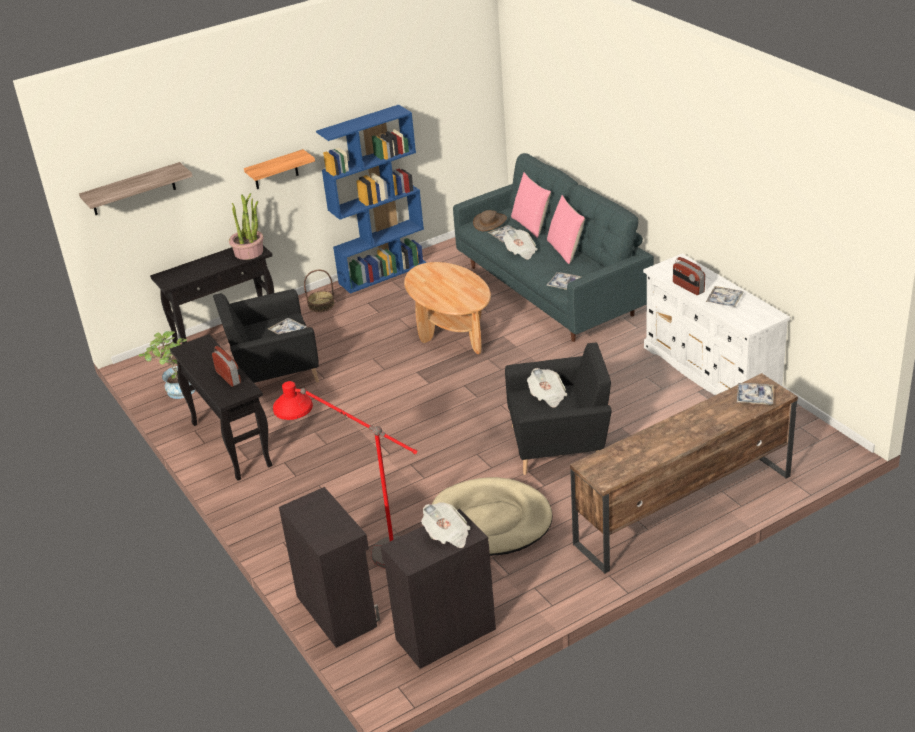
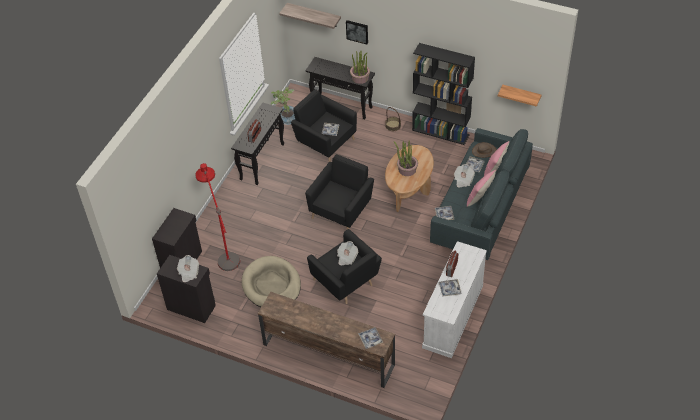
camera: 55 degrees right, 15 degrees up
shelf [244,149,315,189] -> shelf moved to [498,85,541,107]
blue bookcase [316,105,427,294] -> black bookcase [412,43,475,145]
none -> black armchair [305,154,374,229]
none -> picture [346,20,368,44]
none -> potted plant [394,141,418,176]

